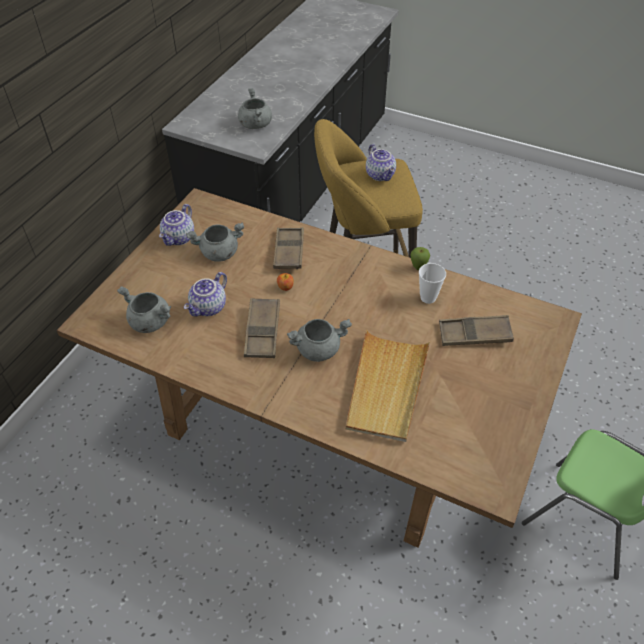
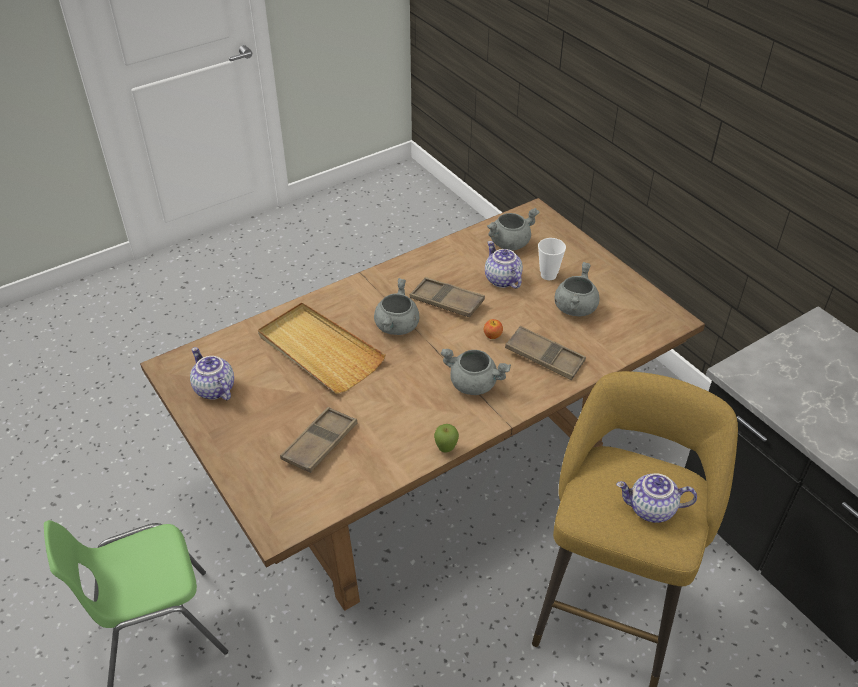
camera: 120 degrees right, 5 degrees down
teapot [159,204,194,246] -> teapot moved to [190,347,234,400]
grey cooking pot [238,88,272,129] -> grey cooking pot moved to [441,349,511,395]
cup [419,263,446,304] -> cup moved to [538,238,566,280]

